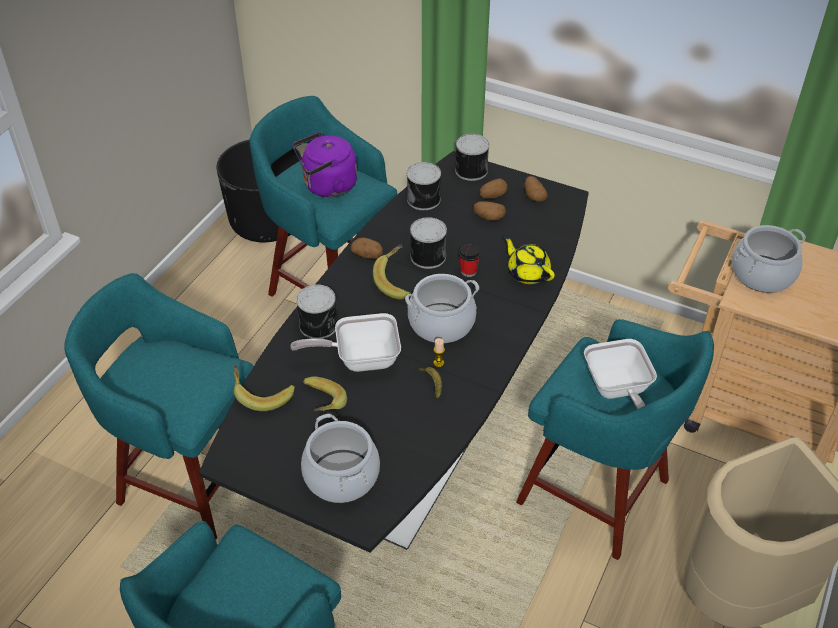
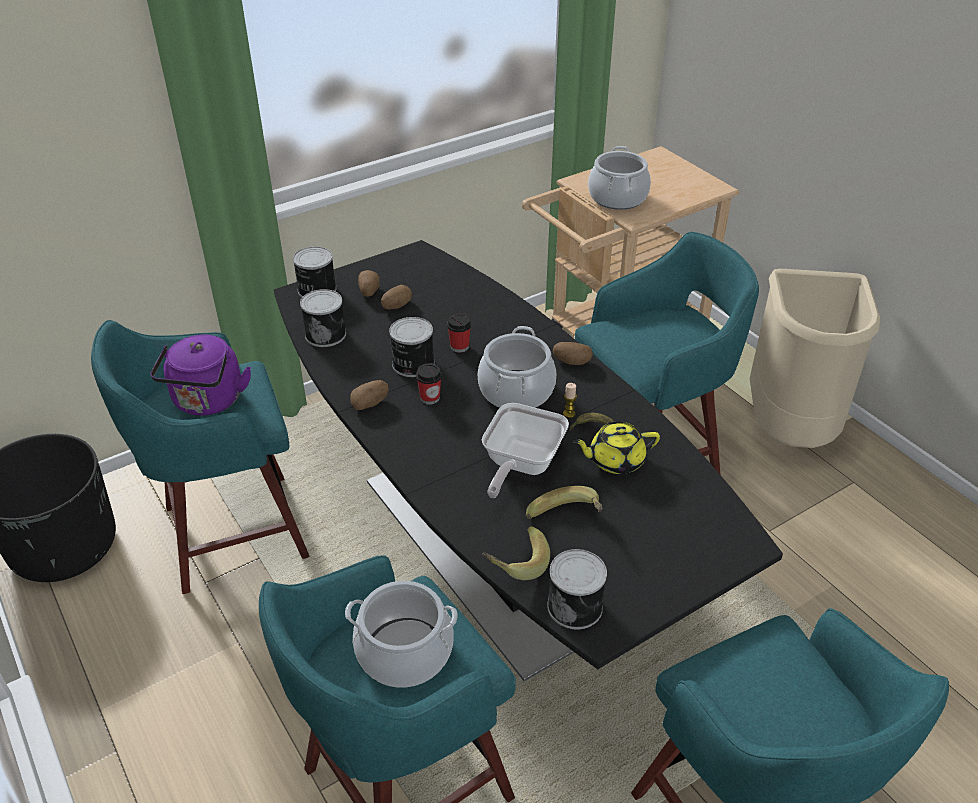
camera: 60 degrees left, 5 degrees down
can [296,284,337,339] -> can moved to [547,549,607,630]
cooking pot [301,414,380,503] -> cooking pot moved to [345,581,457,688]
banana [373,244,411,300] -> cup [416,363,442,405]
yellow teapot [504,236,555,284] -> yellow teapot moved to [573,421,660,474]
potato [524,176,548,202] -> potato moved to [553,342,593,365]
frying pan [584,339,657,409] -> none

